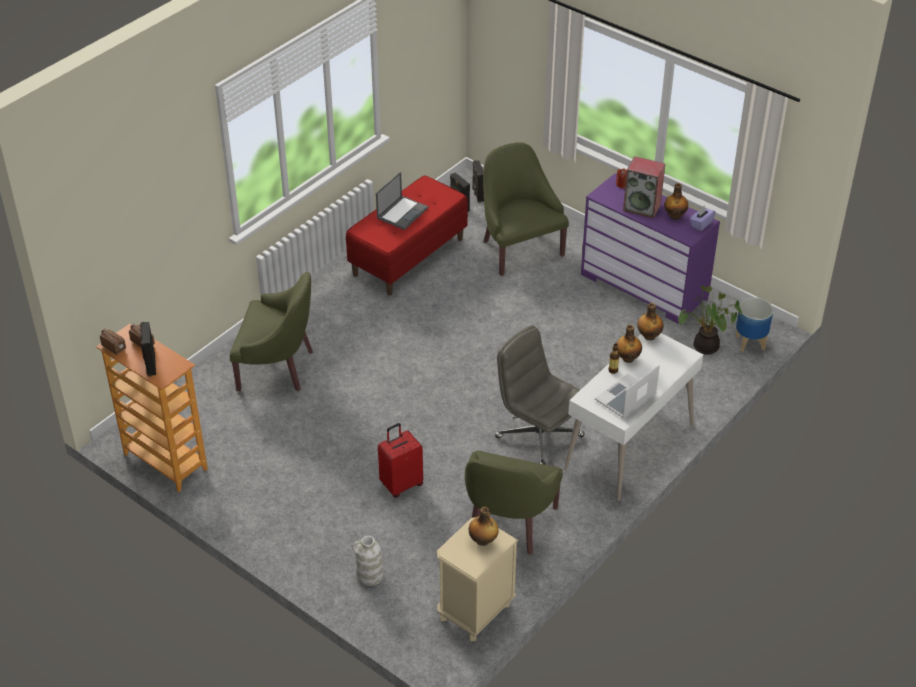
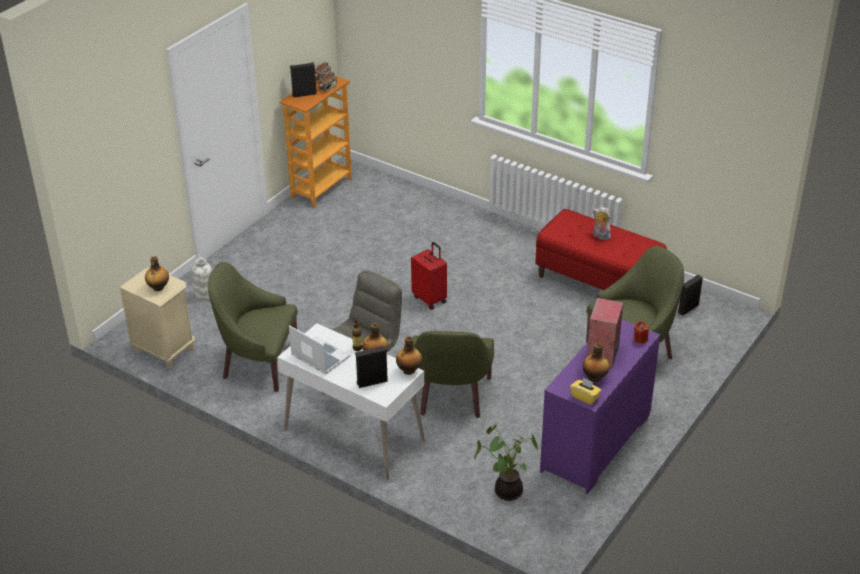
camera: 85 degrees right, 5 degrees down
green armchair [230,272,313,391] -> green armchair moved to [412,331,494,418]
laptop [376,172,428,230] -> plush toy [592,206,611,240]
red suitcase [378,423,423,498] -> red suitcase moved to [411,242,447,310]
black speaker [472,160,484,203] -> black speaker moved to [355,345,388,388]
purple tissue box [690,206,716,231] -> yellow tissue box [570,377,602,405]
planter [735,297,773,352] -> none

